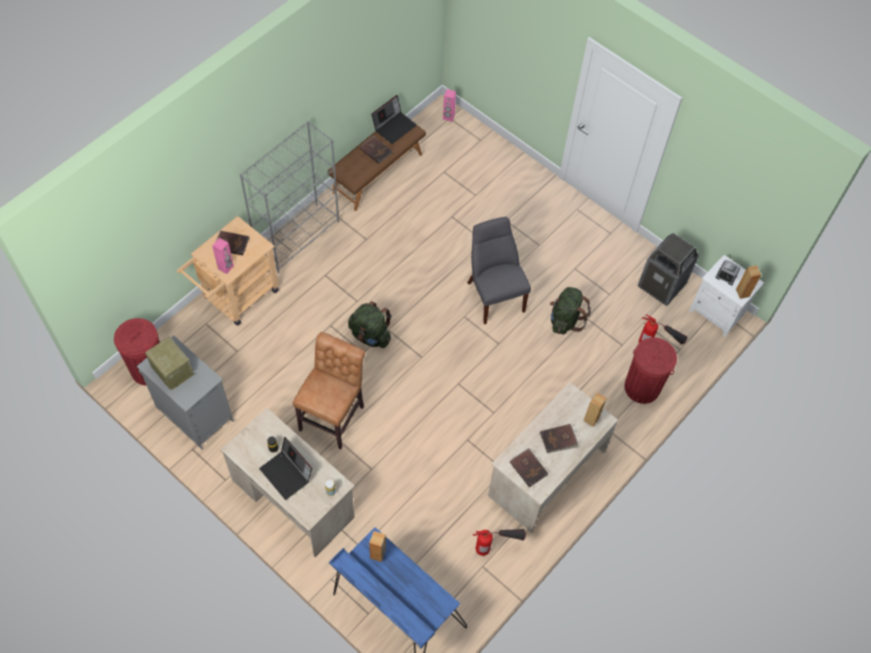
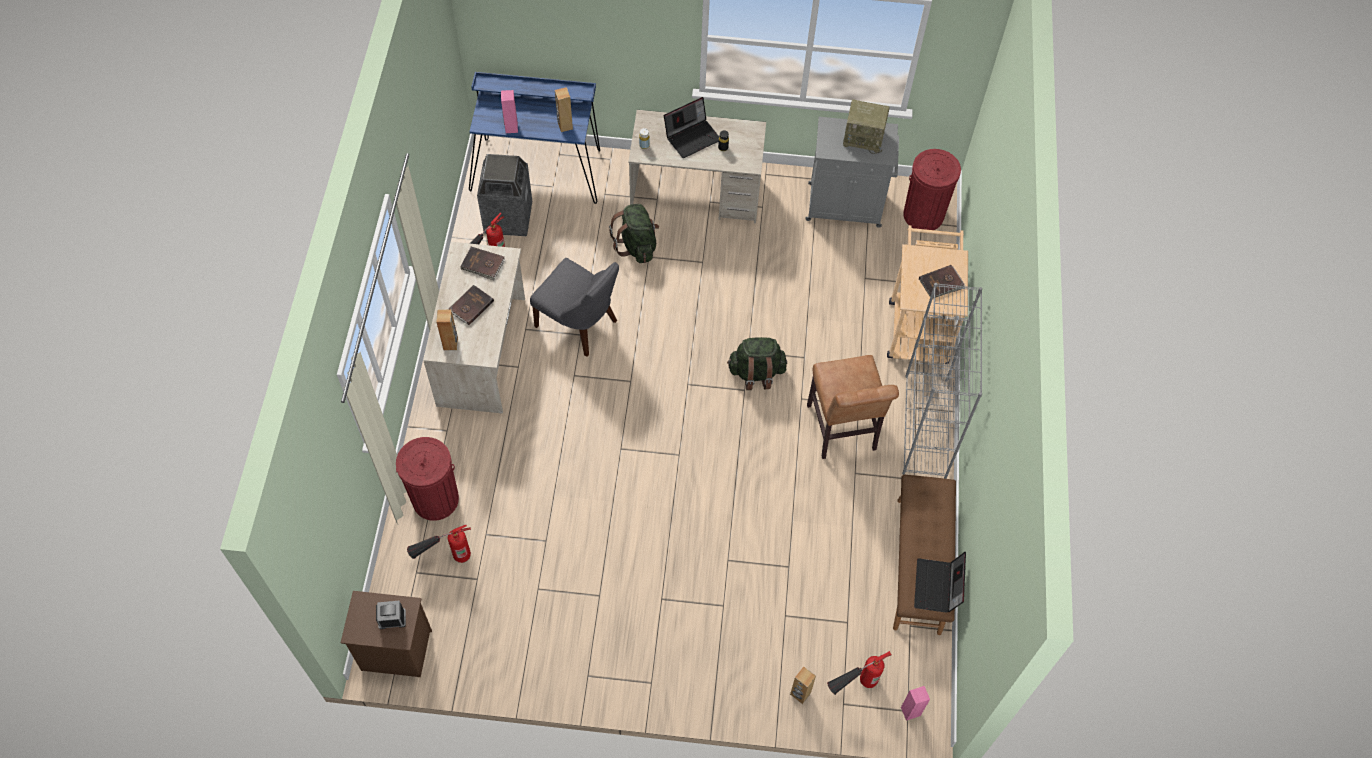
camera: 145 degrees right, 0 degrees up
pink speaker [212,238,234,274] -> pink speaker moved to [501,90,518,133]
laptop [259,437,312,500] -> laptop turned 135 degrees clockwise [664,97,719,158]
brown chair [292,332,365,449] -> brown chair moved to [807,355,899,459]
brown book [360,136,393,164] -> none
grey chair [467,217,531,324] -> grey chair moved to [530,258,619,357]
green backpack [550,287,591,335] -> green backpack moved to [609,204,659,263]
trash can [638,233,699,306] -> trash can moved to [477,154,532,236]
white nightstand [689,255,764,337] -> brown nightstand [341,591,432,677]
brown speaker [736,265,761,299] -> brown speaker moved to [790,667,816,704]
none -> fire extinguisher [827,651,892,695]

